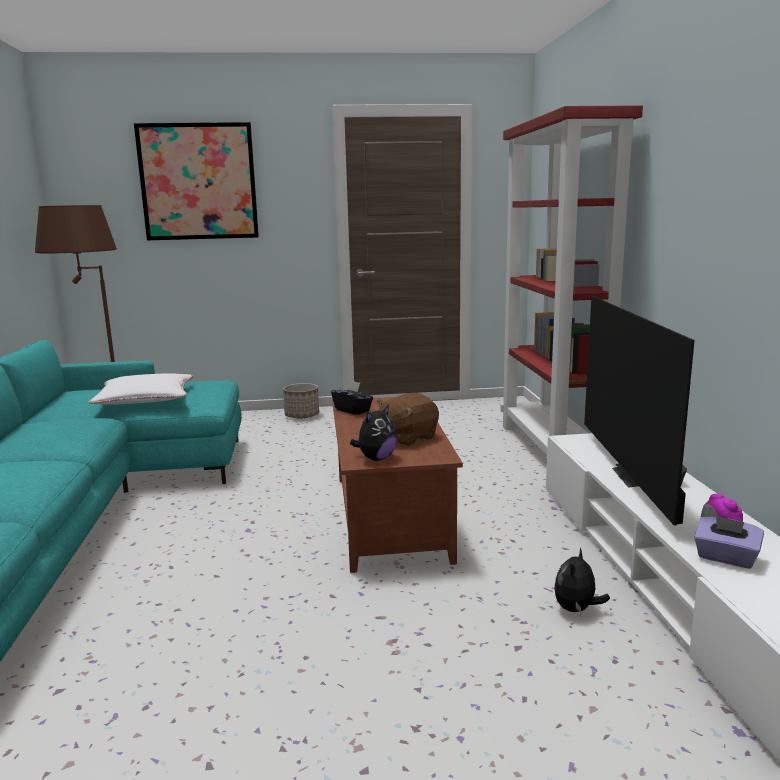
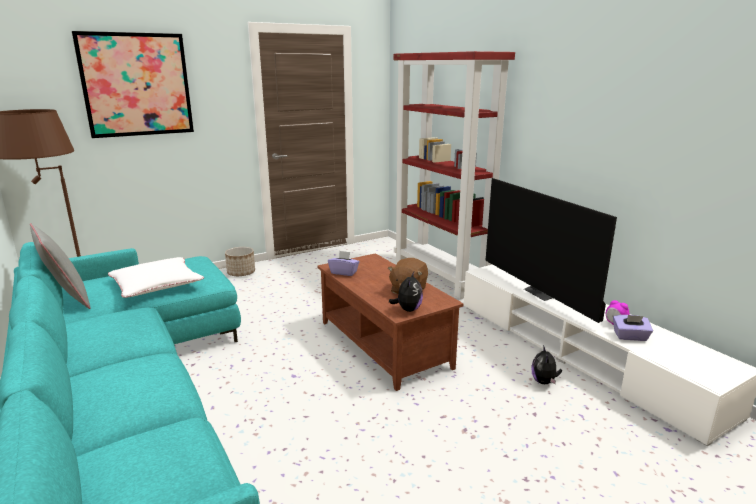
camera: 25 degrees left, 5 degrees up
black tissue box [331,380,373,415] -> purple tissue box [328,250,360,276]
none -> grey pillow [30,223,91,309]

